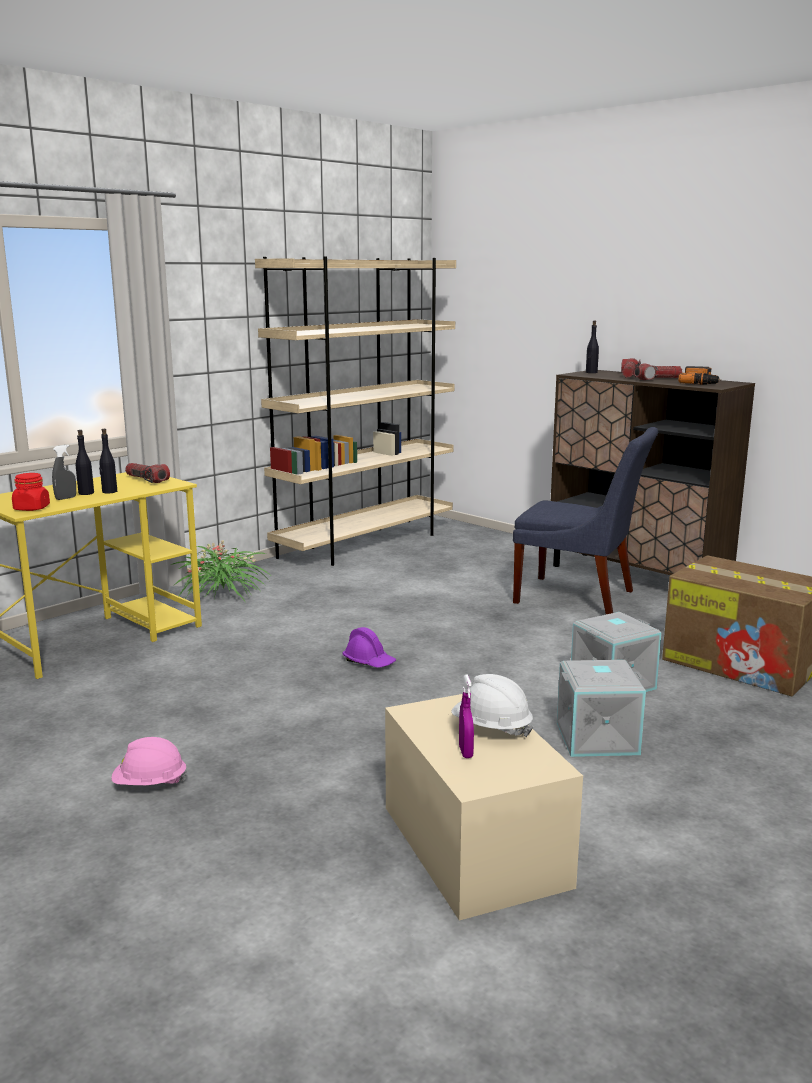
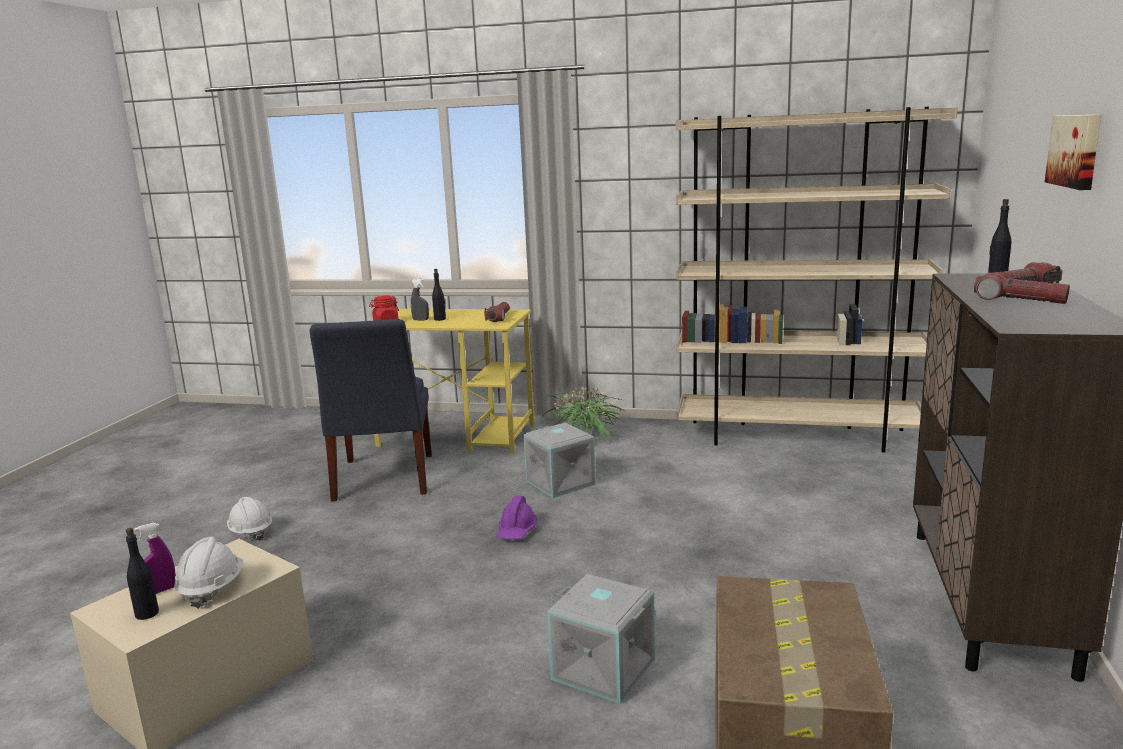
camera: 60 degrees right, 0 degrees up
black bottle [99,429,117,494] -> black bottle moved to [126,528,159,620]
pink hard hat [111,737,188,785] -> white hard hat [227,497,272,541]
blue chair [513,427,658,614] -> blue chair moved to [309,319,432,501]
grey storage box [557,660,646,757] -> grey storage box moved to [524,423,596,498]
power drill [678,366,721,385] -> none
none -> picture [1045,115,1101,190]

